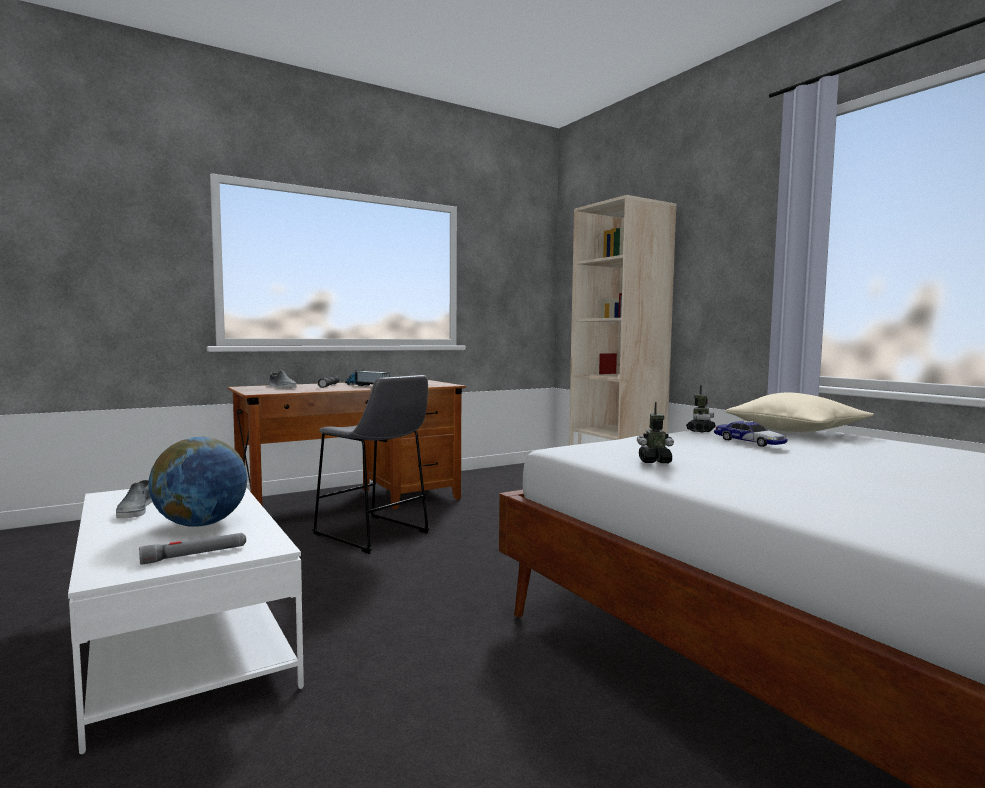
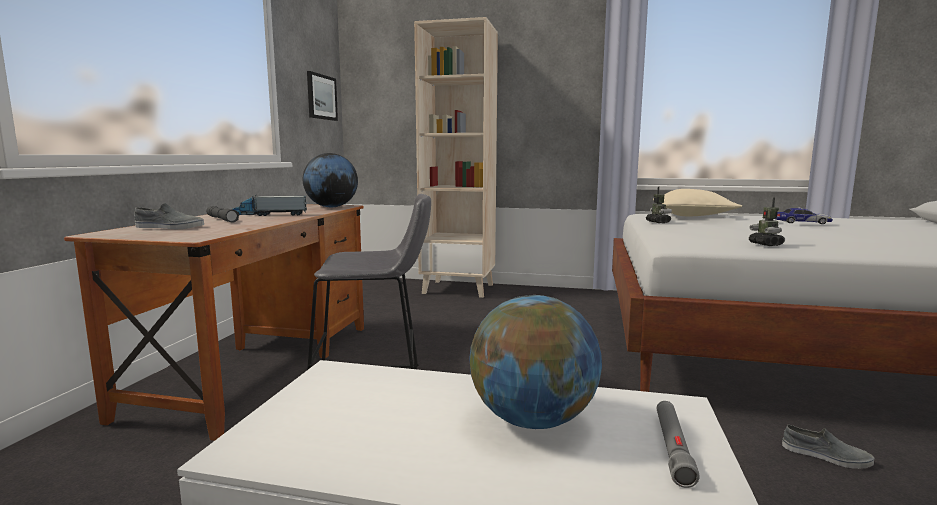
camera: 45 degrees left, 5 degrees up
grey shoe [116,480,152,518] -> grey shoe moved to [782,425,874,469]
toy robot [637,402,674,463] -> toy robot turned 60 degrees counterclockwise [749,197,785,246]
toy car [714,421,788,447] -> toy car moved to [776,207,833,224]
none -> globe [303,153,358,207]
none -> picture [307,71,338,121]

